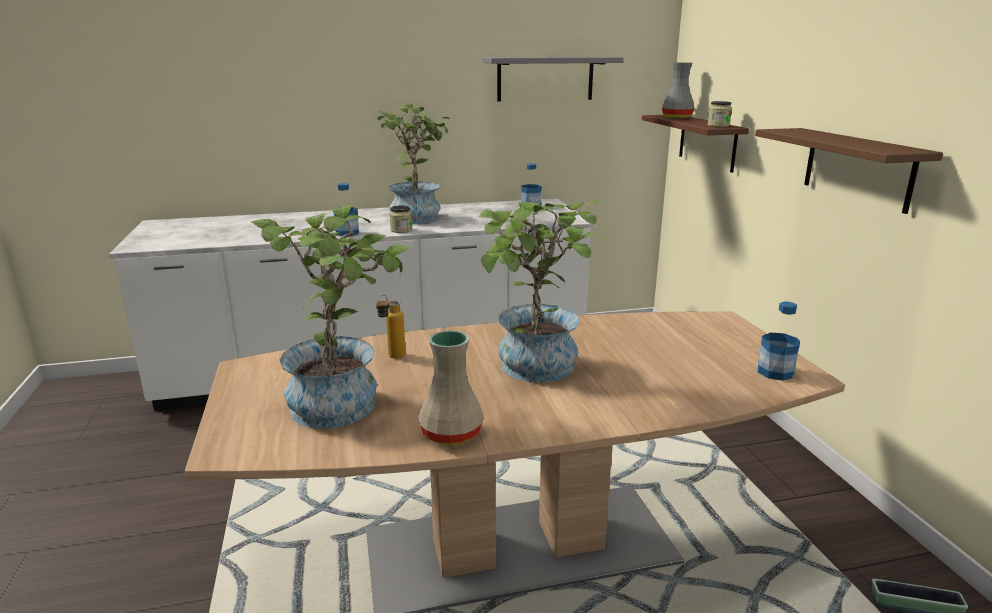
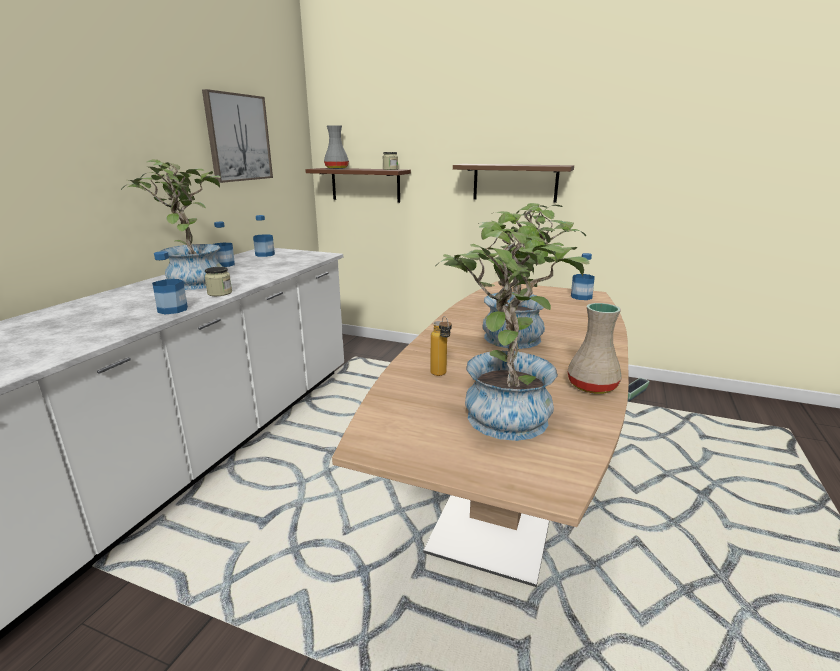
camera: 55 degrees left, 0 degrees up
grey shelf [482,57,624,101] -> picture [202,89,273,183]
none -> bottle [213,222,235,267]

